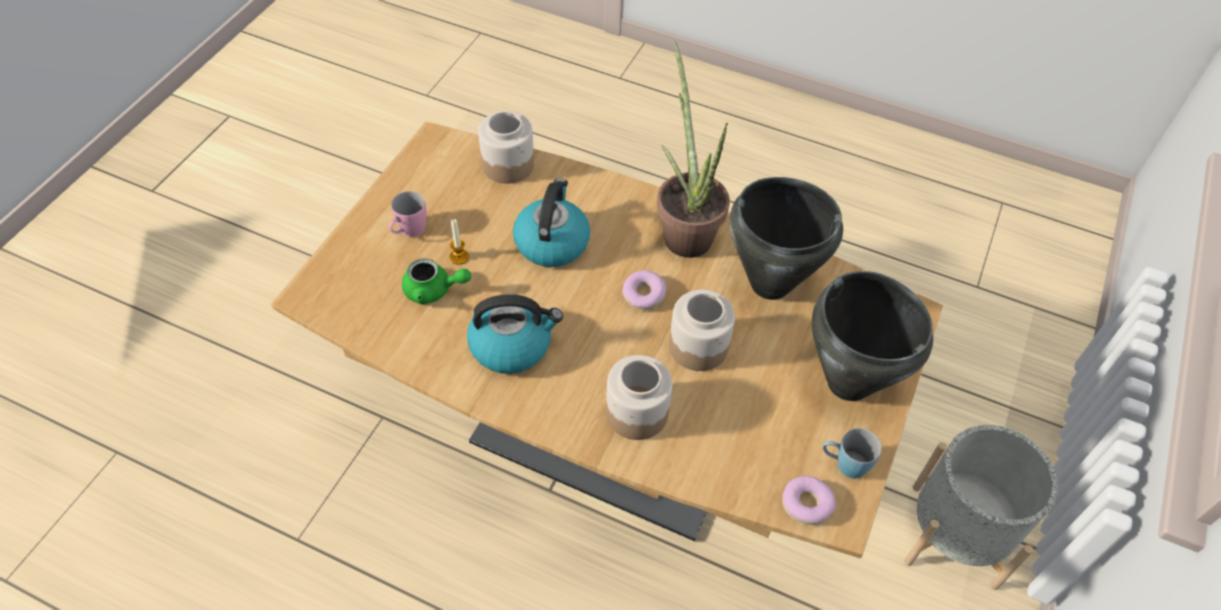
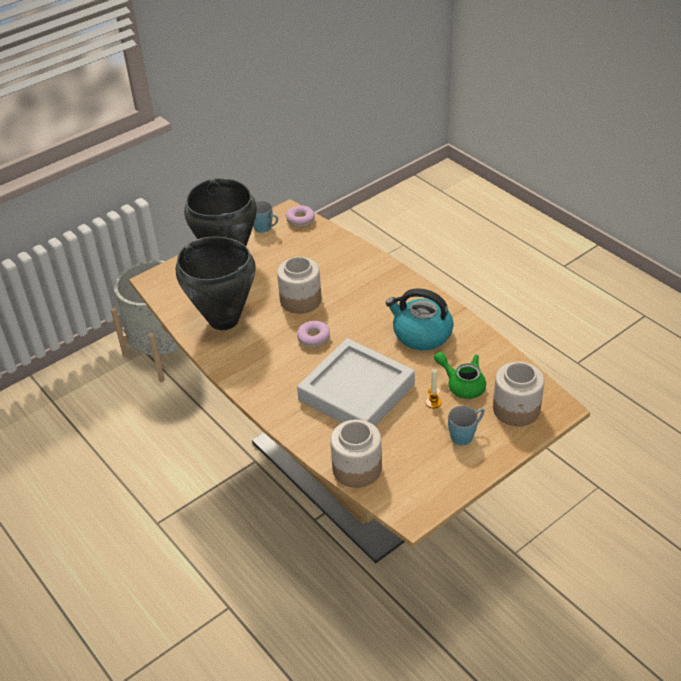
camera: 150 degrees left, 10 degrees down
pink mug [389,191,427,237] -> blue mug [448,406,485,446]
kettle [513,178,590,267] -> grey tray [297,338,415,426]
jar [606,355,673,440] -> jar moved to [493,362,544,426]
potted plant [657,41,730,258] -> none

